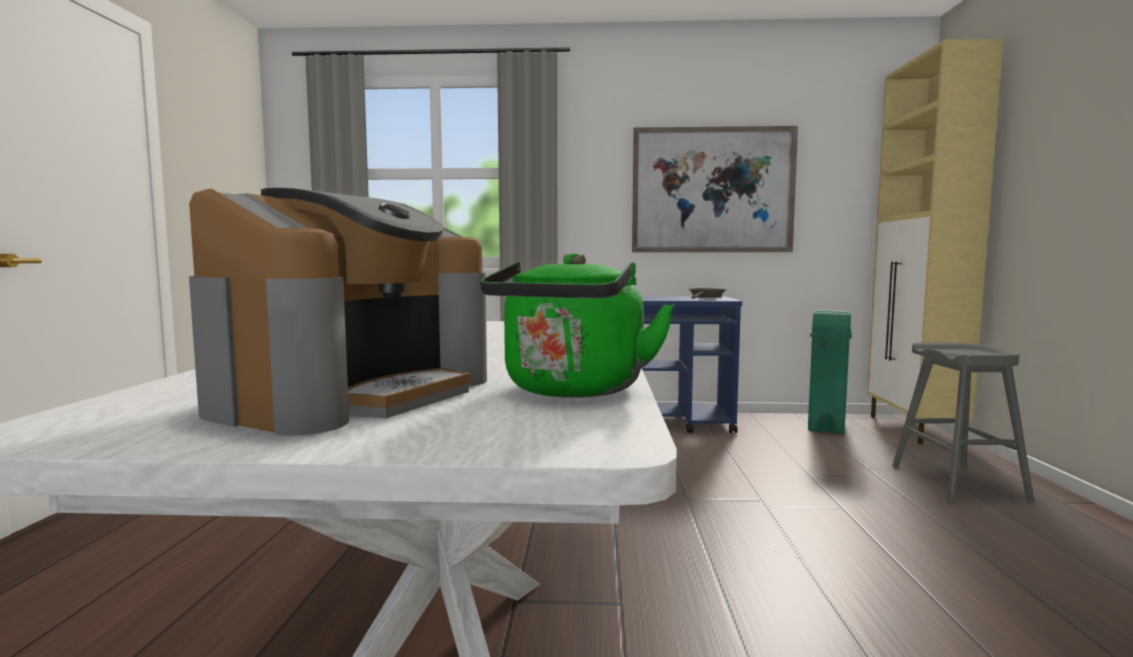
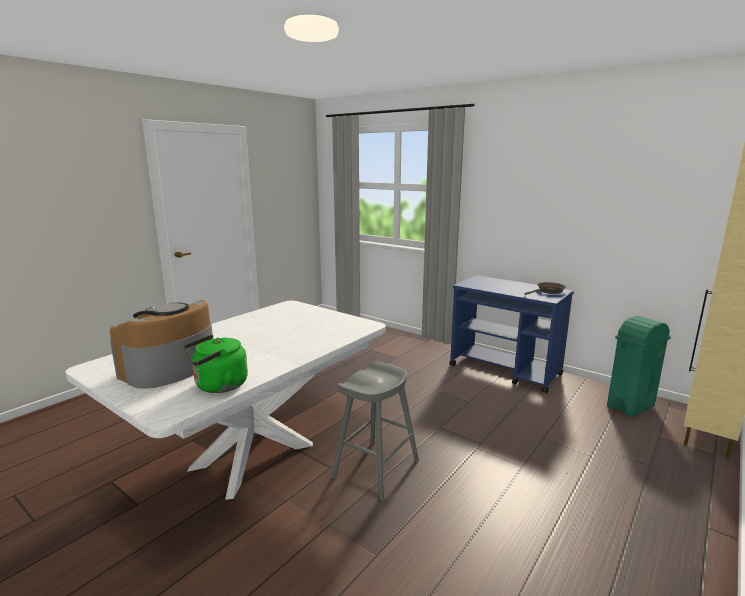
camera: 35 degrees right, 10 degrees up
coffee machine [189,188,487,436] -> coffee machine turned 150 degrees clockwise [110,300,213,389]
picture [632,126,798,252] -> none
grey stool [892,342,1034,503] -> grey stool moved to [332,361,419,501]

